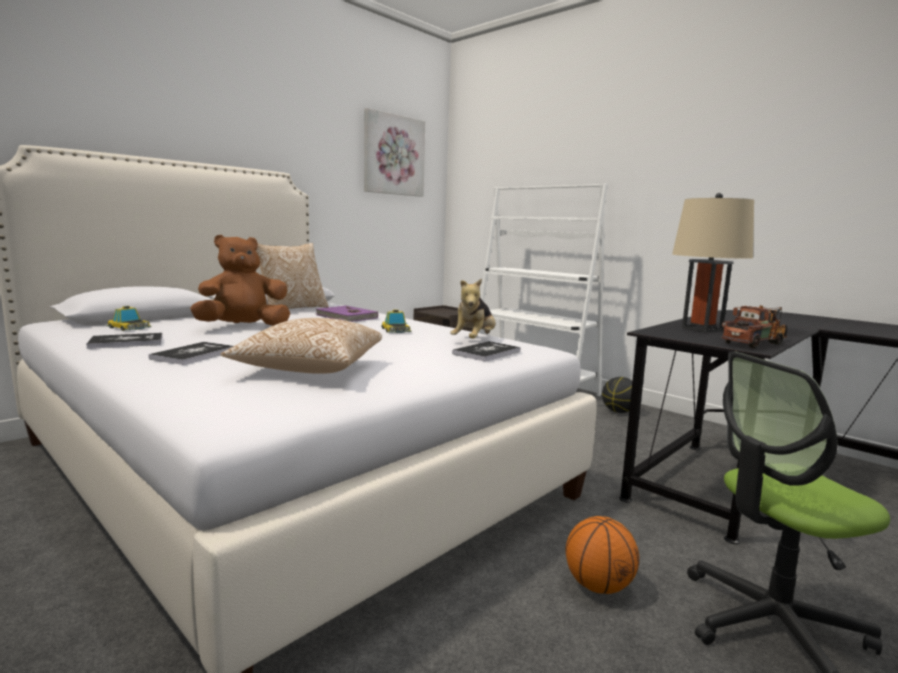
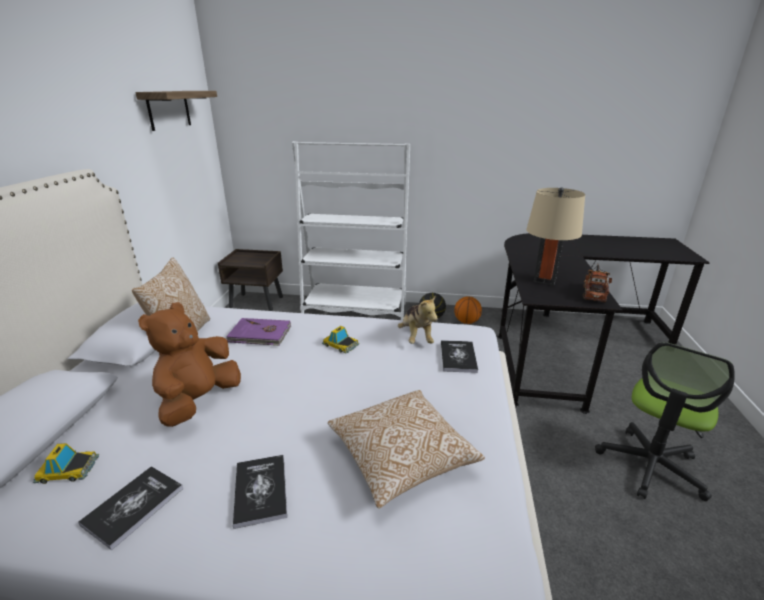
camera: 35 degrees left, 15 degrees up
picture [364,108,425,197] -> shelf [135,91,217,131]
basketball [565,516,639,594] -> basketball moved to [454,296,482,324]

